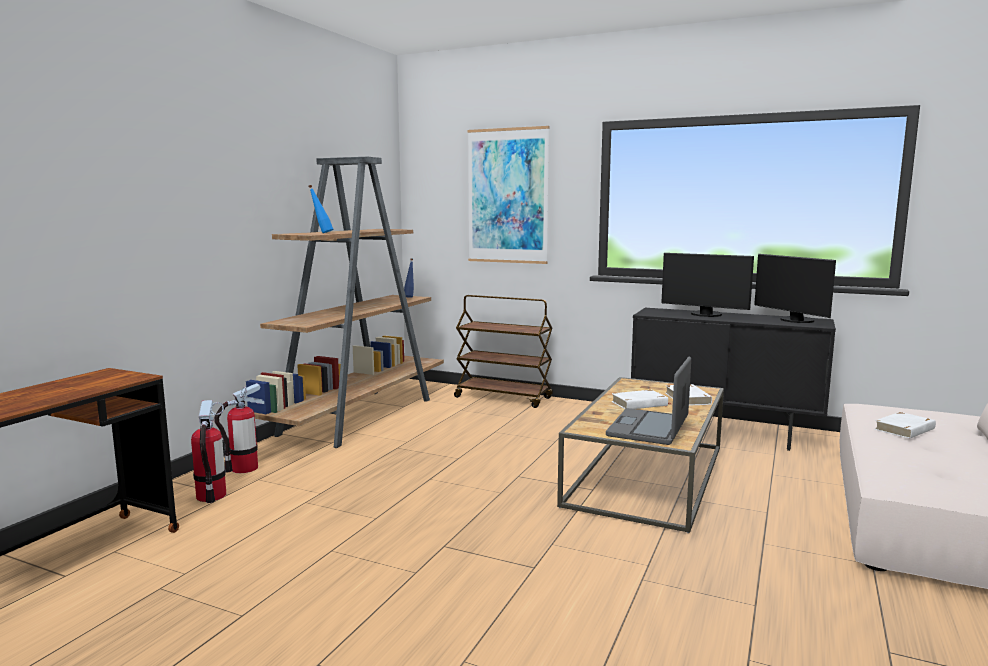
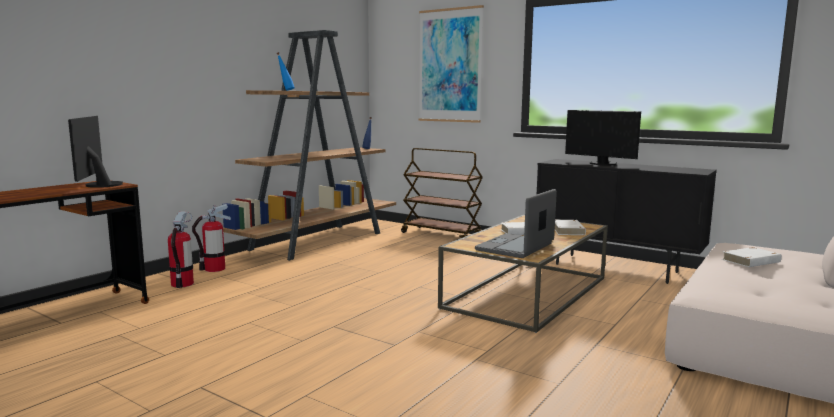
camera: 10 degrees right, 0 degrees up
monitor [754,254,836,323] -> monitor moved to [68,116,123,188]

